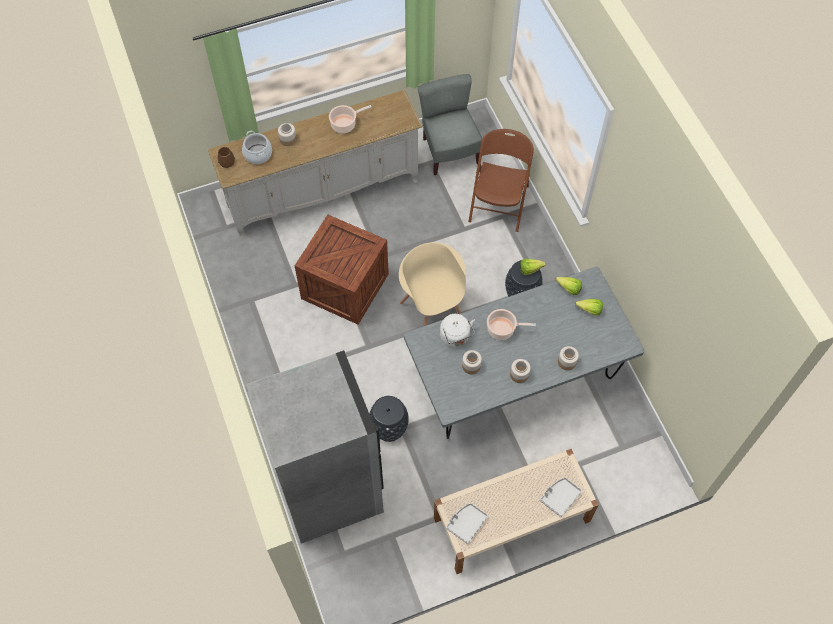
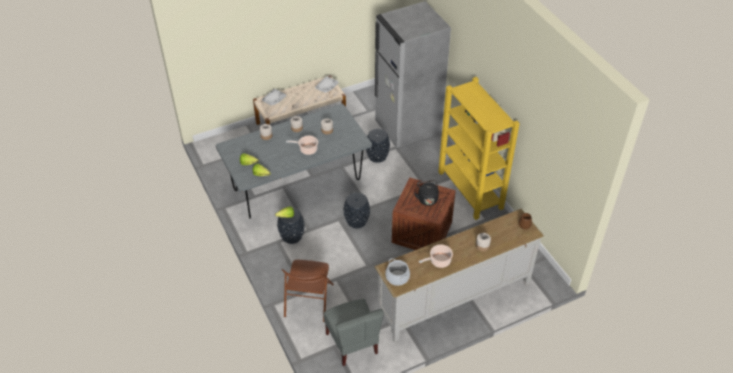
camera: 175 degrees right, 15 degrees down
cooking pot [242,131,272,164] -> cooking pot moved to [385,258,410,286]
beige chair [399,242,466,326] -> black stool [343,193,370,228]
white kettle [440,314,475,347] -> none
none -> black kettle [414,180,439,206]
none -> yellow bookcase [438,77,520,220]

